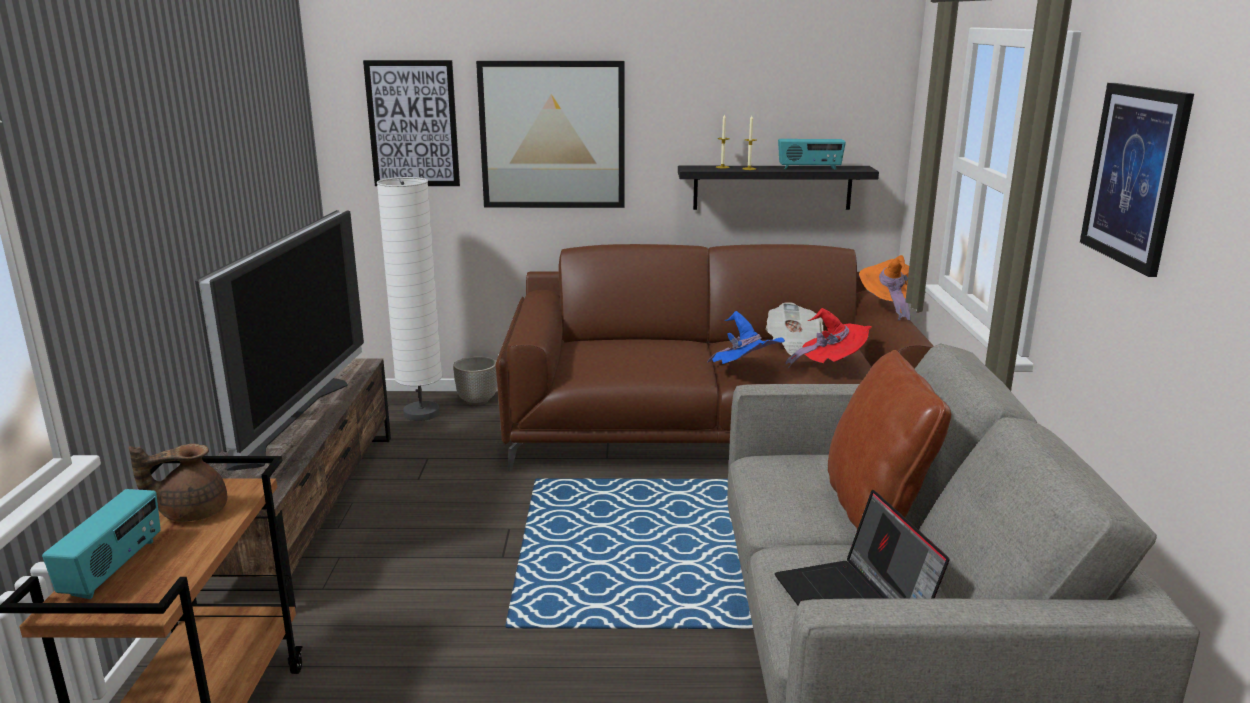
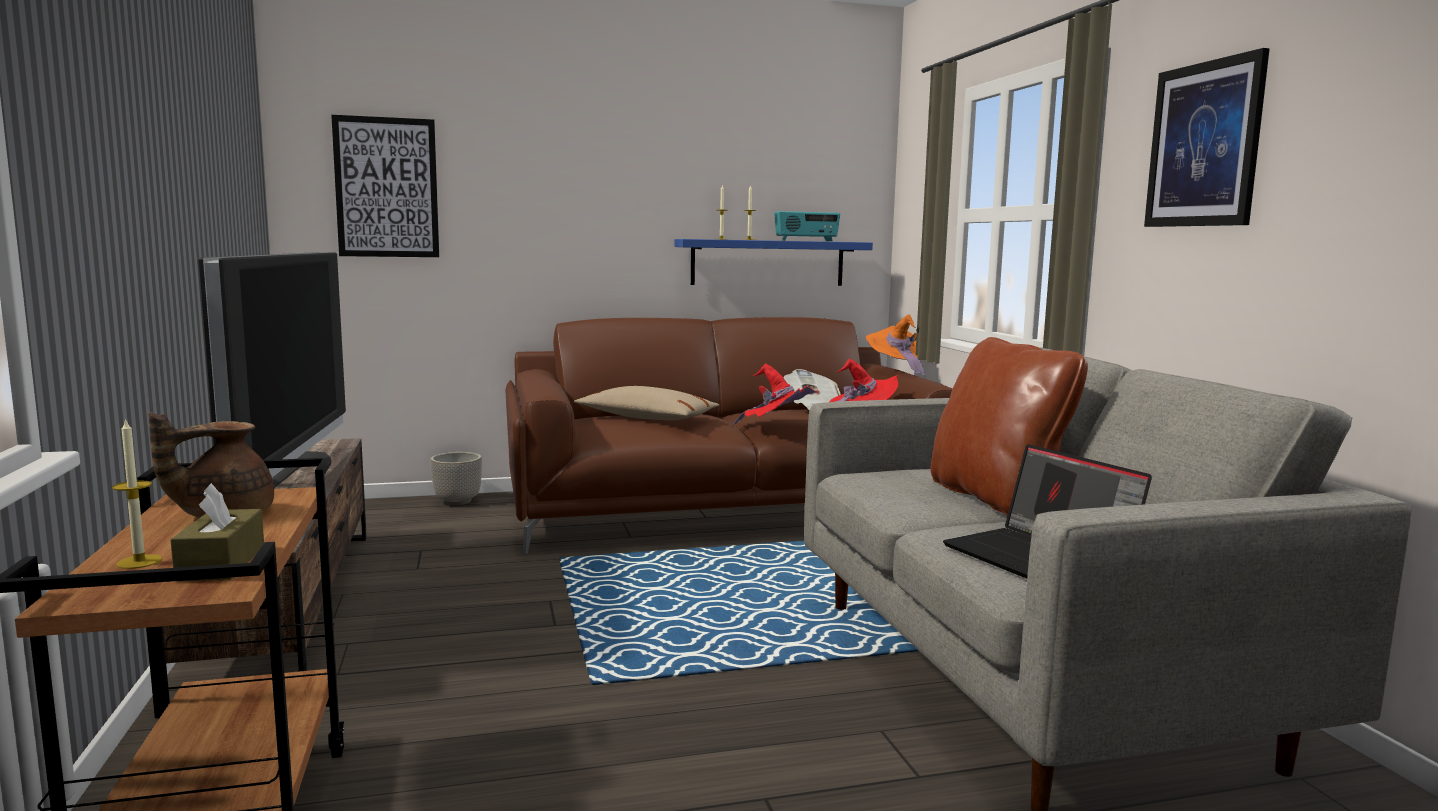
camera: 15 degrees left, 10 degrees down
radio [42,489,161,599] -> candle [112,418,162,569]
white floor lamp [377,177,442,421] -> none
picture [476,61,625,208] -> none
black shelf [678,166,879,210] -> blue shelf [675,239,873,286]
blue hat [707,311,785,364] -> red hat [733,364,817,425]
none -> brown tissue box [170,483,264,581]
none -> beige pillow [574,386,719,420]

